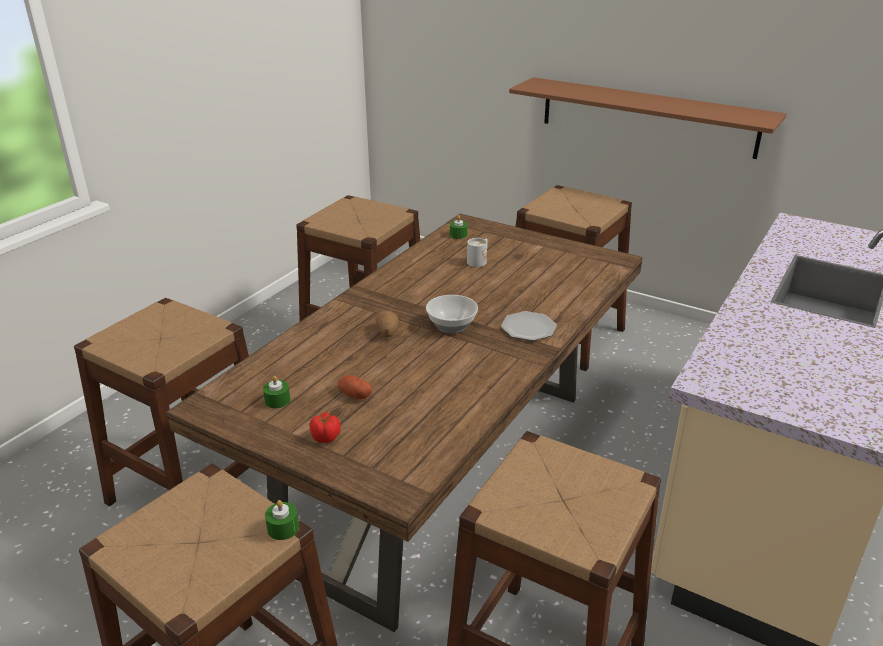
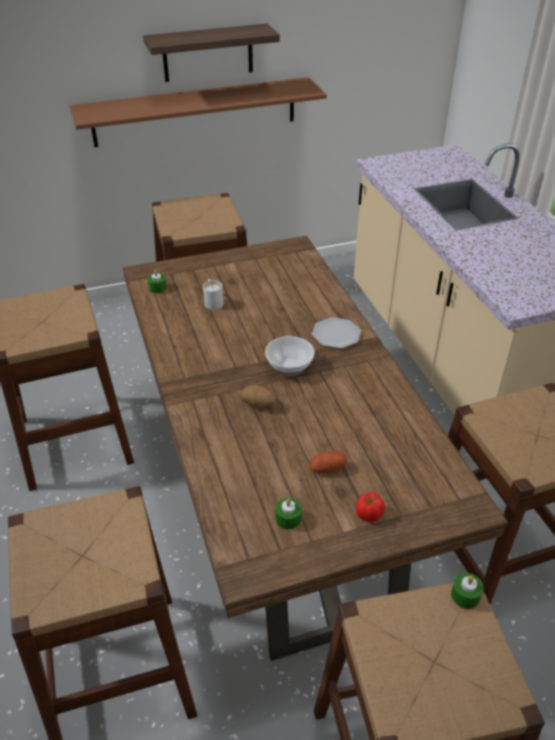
camera: 50 degrees left, 10 degrees up
none -> shelf [143,24,280,82]

